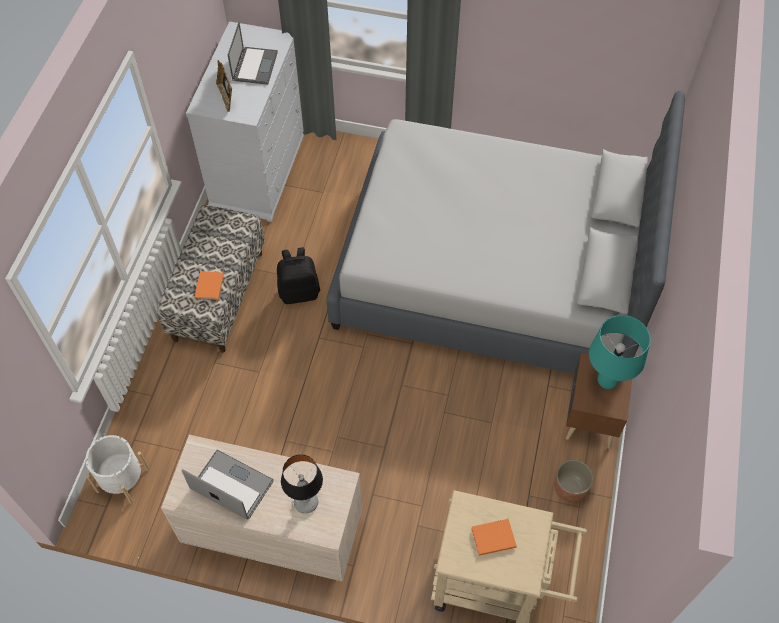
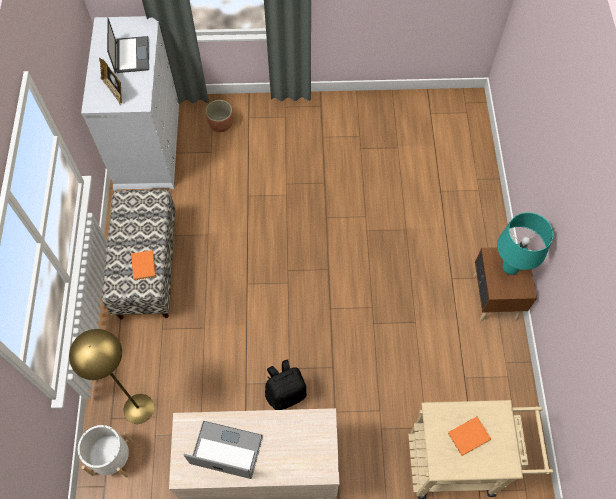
camera: 15 degrees left, 5 degrees up
black backpack [277,247,320,304] -> black backpack moved to [265,359,306,410]
table lamp [281,454,323,513] -> none
grey bed [326,91,685,374] -> none
planter [554,460,594,502] -> planter moved to [205,100,233,132]
none -> yellow floor lamp [69,329,154,424]

